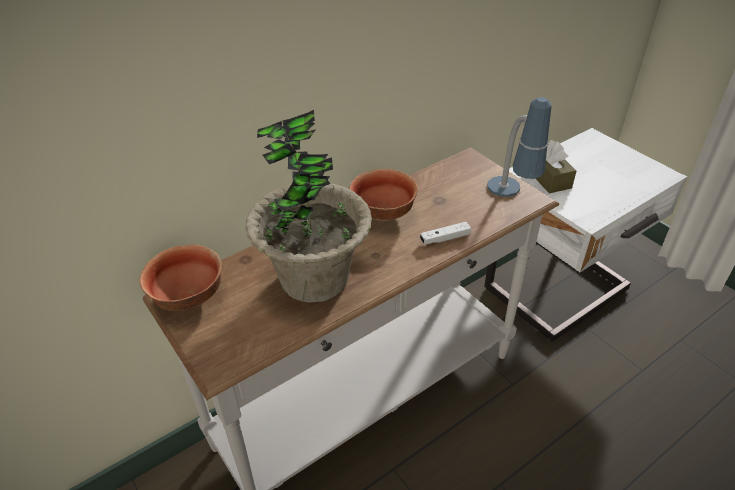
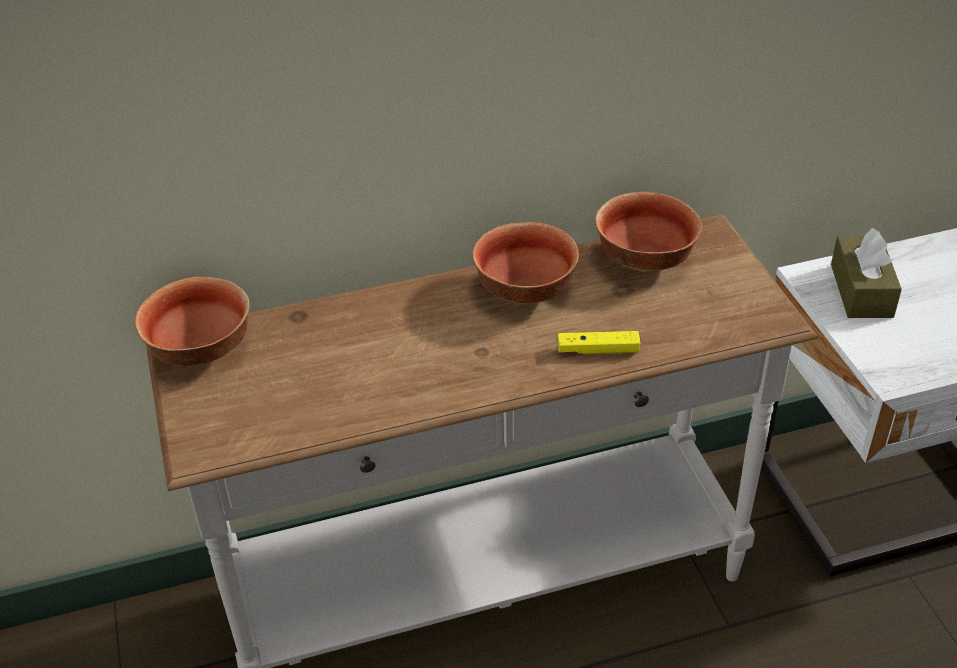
camera: 20 degrees right, 0 degrees up
potted plant [245,110,372,303] -> none
white game controller [420,222,471,245] -> yellow game controller [557,331,640,354]
table lamp [487,97,552,197] -> none
none -> bowl [595,192,702,272]

